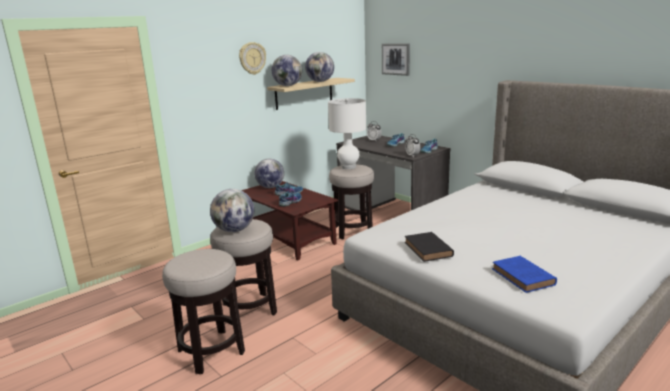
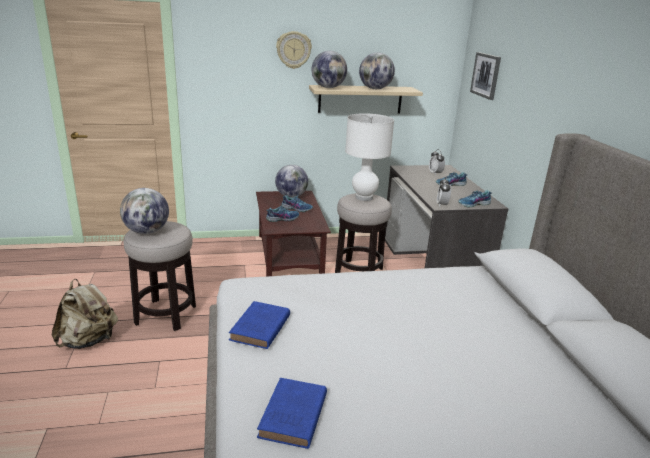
camera: 30 degrees right, 5 degrees up
stool [162,249,245,374] -> beige backpack [52,279,118,349]
black book [404,232,454,262] -> blue book [229,301,290,349]

